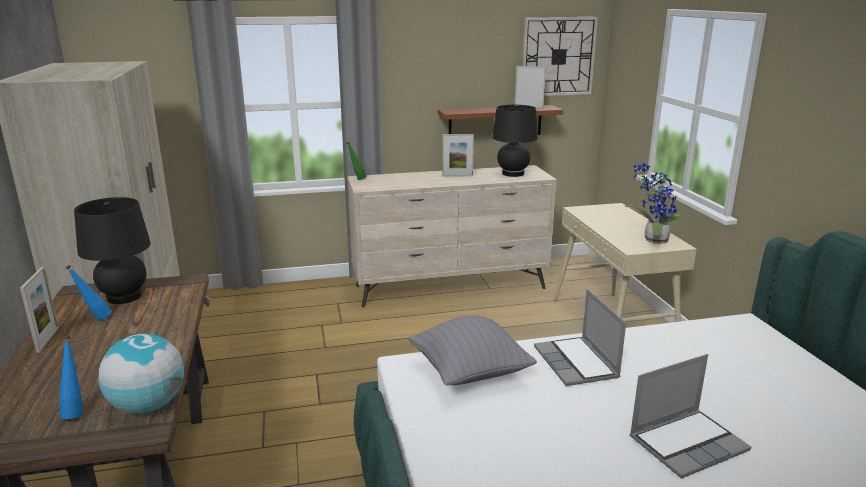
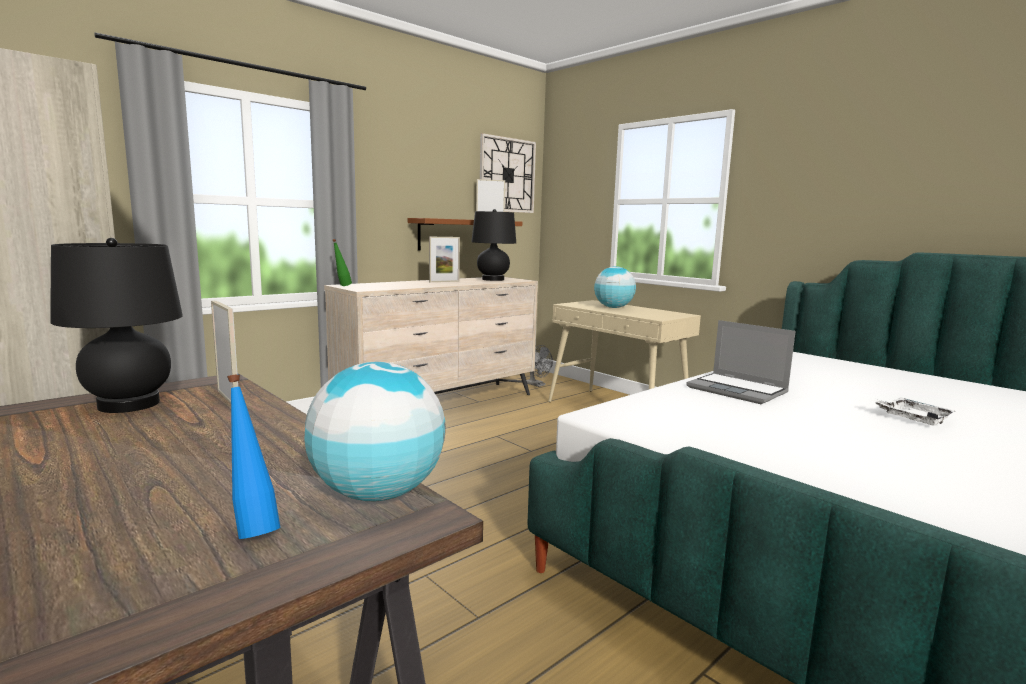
camera: 30 degrees left, 10 degrees down
picture frame [20,267,59,353] -> picture frame moved to [211,300,238,404]
blue bottle [65,265,112,320] -> none
grey pillow [409,315,537,385] -> none
potted plant [624,163,686,244] -> none
laptop [630,354,751,479] -> white tray [871,397,955,426]
none -> grey fan [526,345,553,387]
none -> globe [594,266,636,308]

